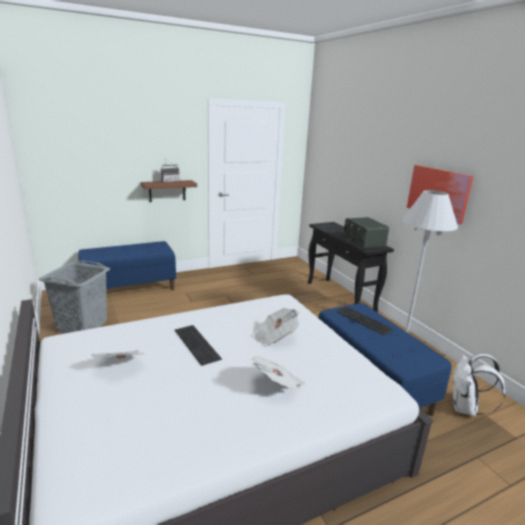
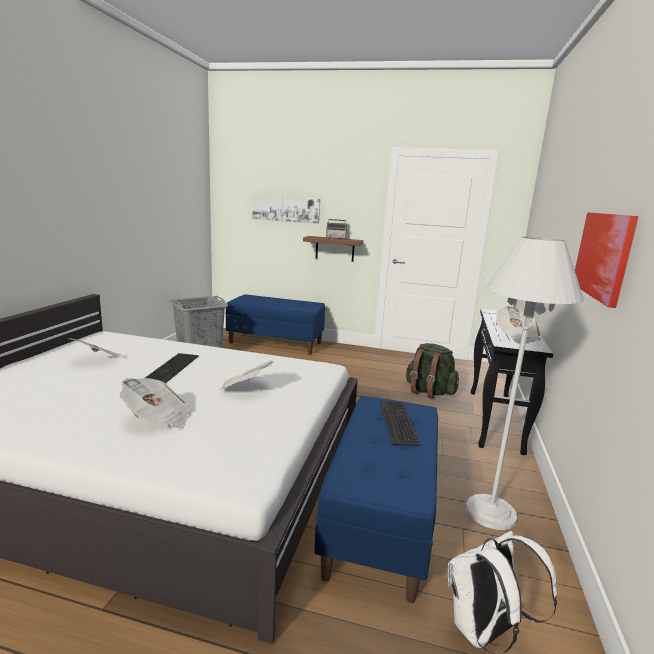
camera: 40 degrees right, 5 degrees down
radio [343,217,389,249] -> newspaper [496,306,541,344]
none -> picture [252,195,320,224]
none -> green backpack [406,343,459,399]

